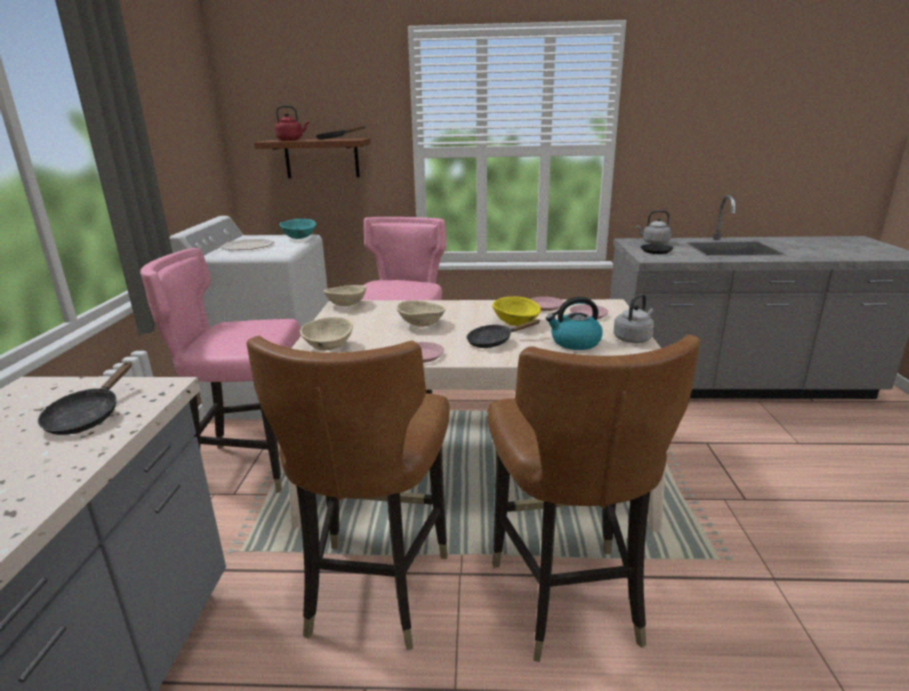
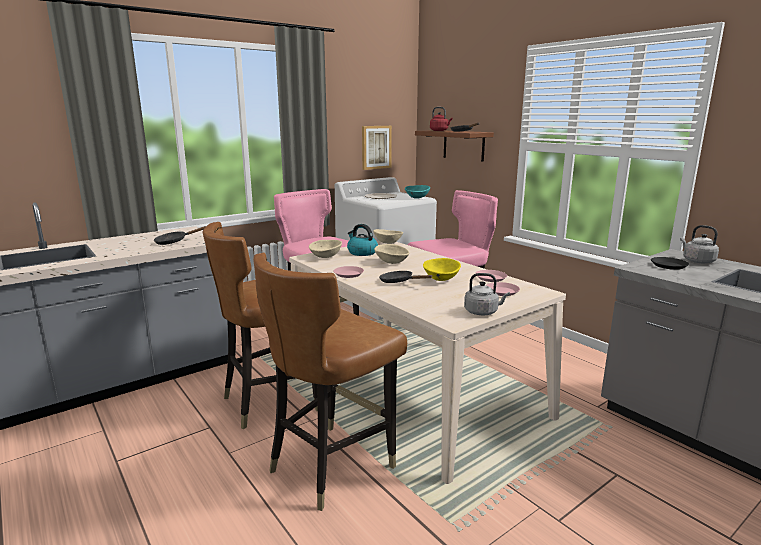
camera: 50 degrees right, 5 degrees down
kettle [546,297,603,350] -> kettle moved to [347,224,378,256]
none -> picture [362,126,392,170]

